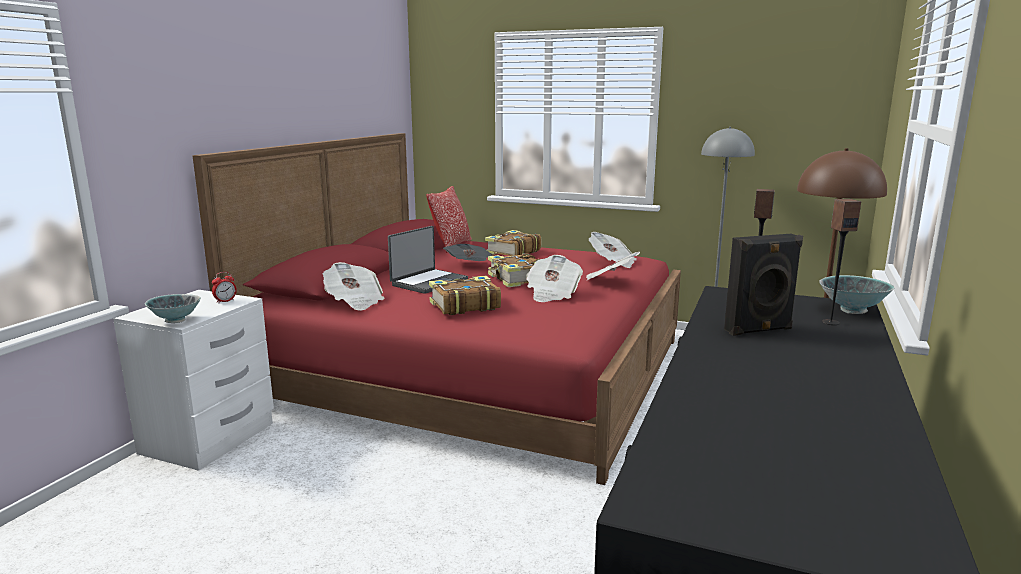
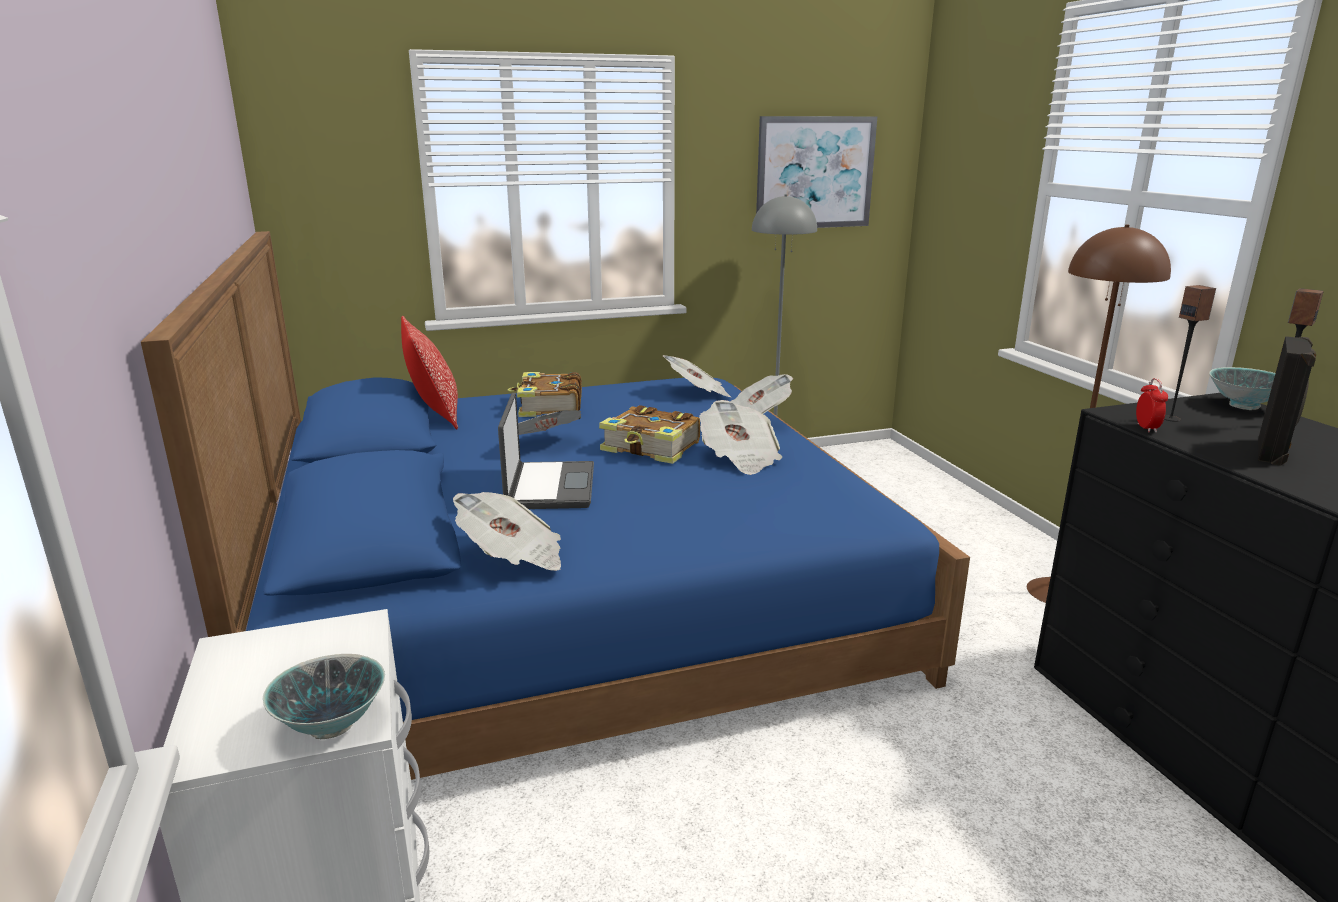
camera: 40 degrees left, 5 degrees up
red bed [192,133,681,485] -> blue bed [141,231,970,780]
alarm clock [212,272,237,303] -> alarm clock moved to [1136,378,1168,433]
book [429,276,501,315] -> none
none -> picture [756,116,877,228]

